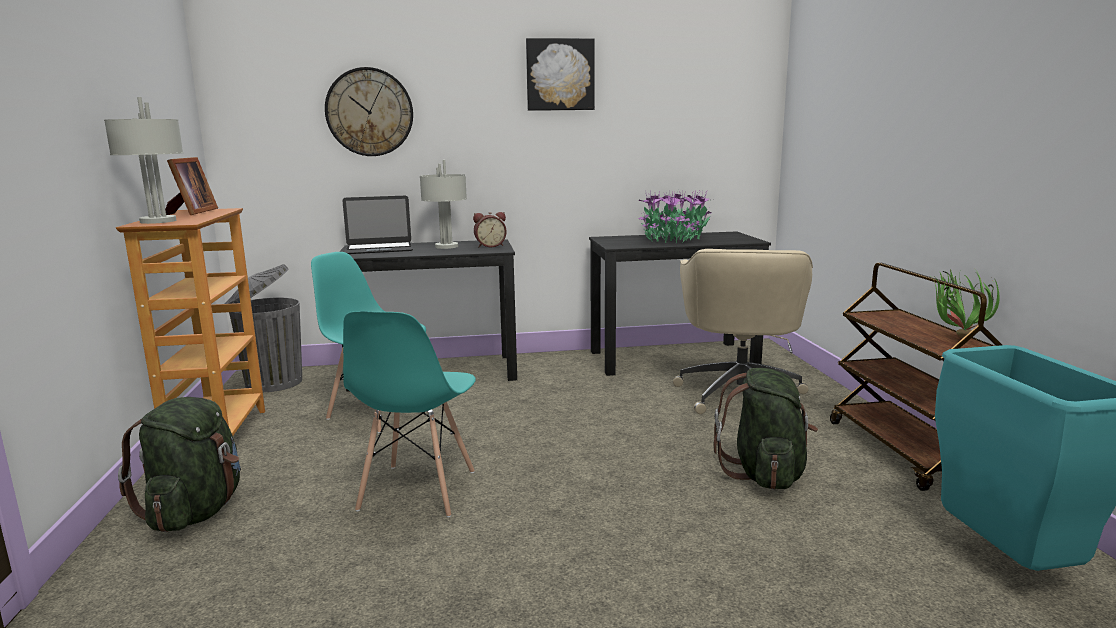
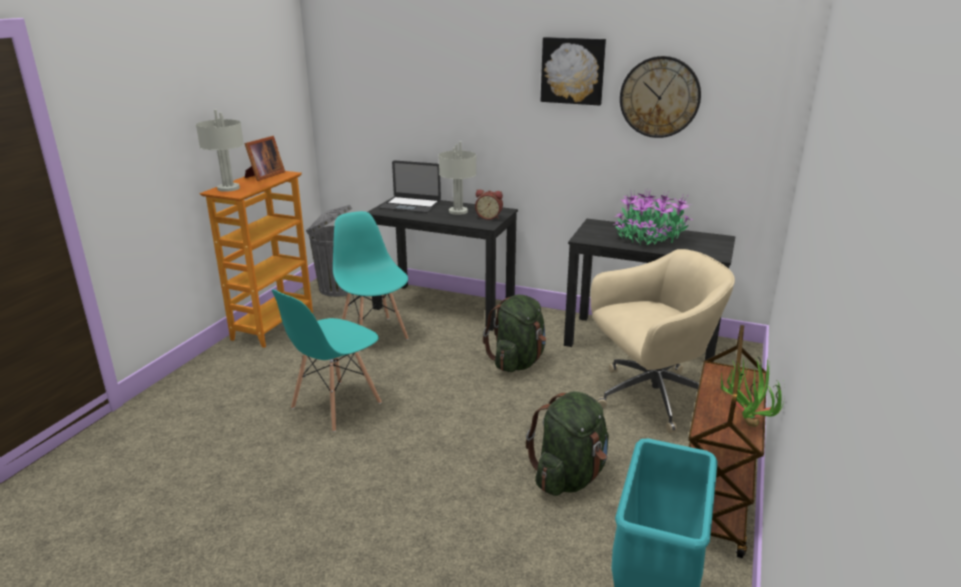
camera: 30 degrees right, 10 degrees up
green backpack [118,397,241,532] -> green backpack moved to [483,295,547,372]
wall clock [325,67,413,156] -> wall clock moved to [620,56,701,138]
beige office chair [673,249,813,414] -> beige office chair turned 150 degrees counterclockwise [591,249,735,433]

